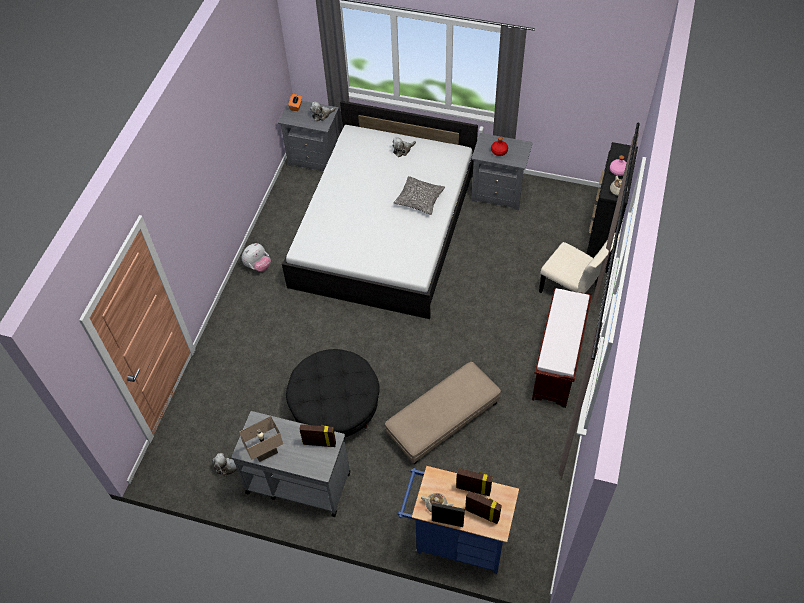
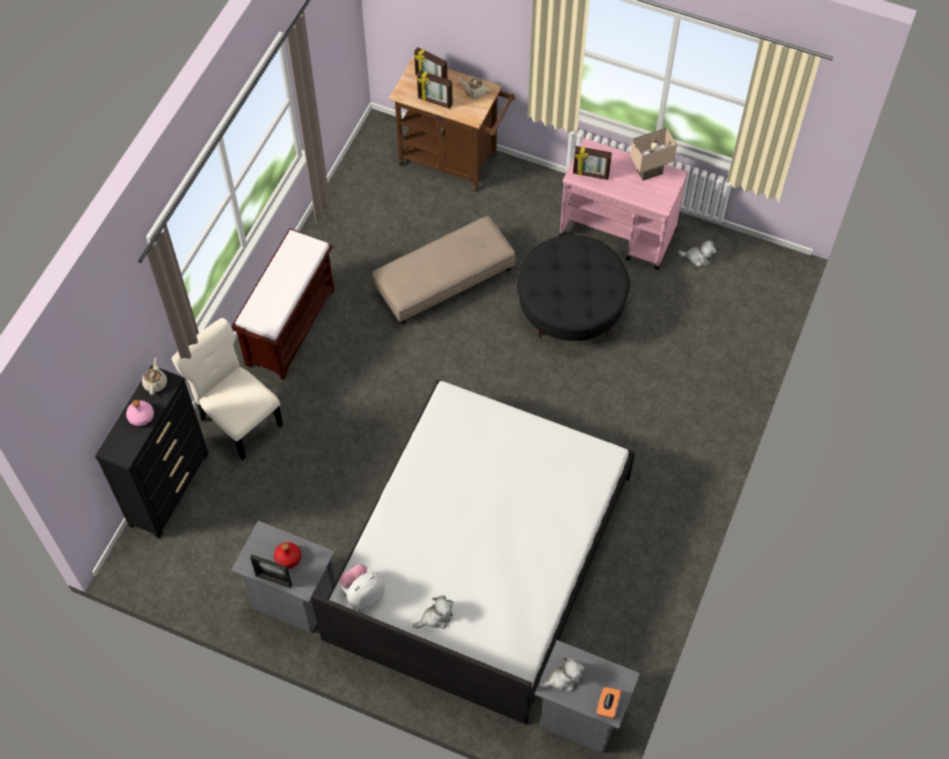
camera: 175 degrees left, 5 degrees up
grey cart [231,411,351,517] -> pink cart [559,138,688,270]
plush toy [242,243,271,272] -> plush toy moved to [339,564,385,609]
pillow [394,176,445,215] -> none
blue cart [398,466,519,574] -> brown cart [389,57,515,191]
picture frame [432,502,465,527] -> picture frame moved to [250,554,292,588]

